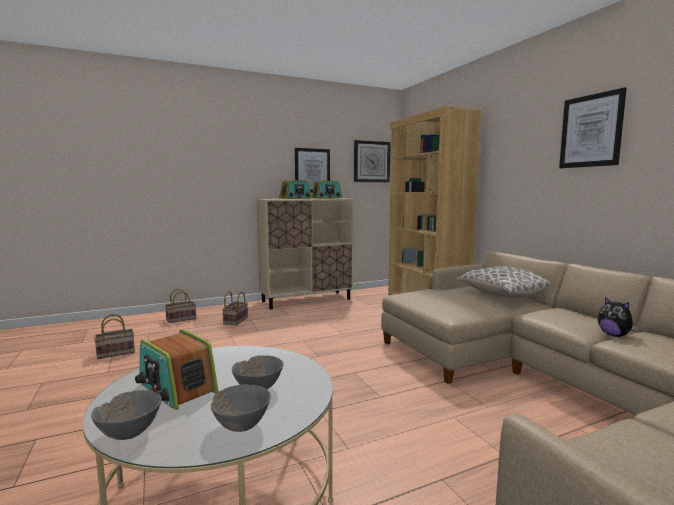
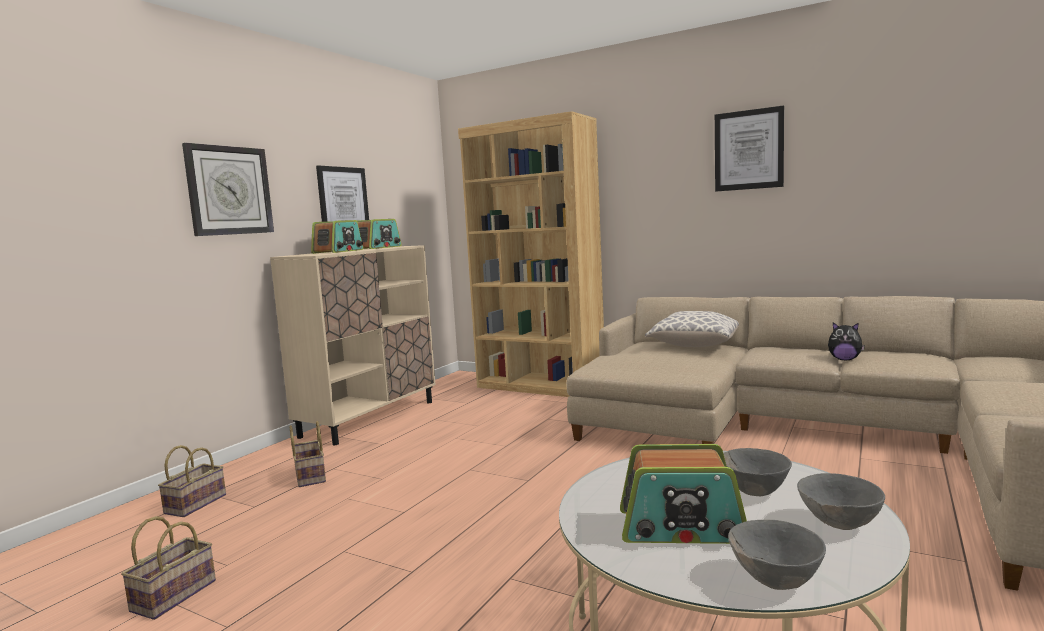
camera: 35 degrees left, 0 degrees up
wall clock [354,140,391,182] -> wall clock moved to [182,143,274,236]

